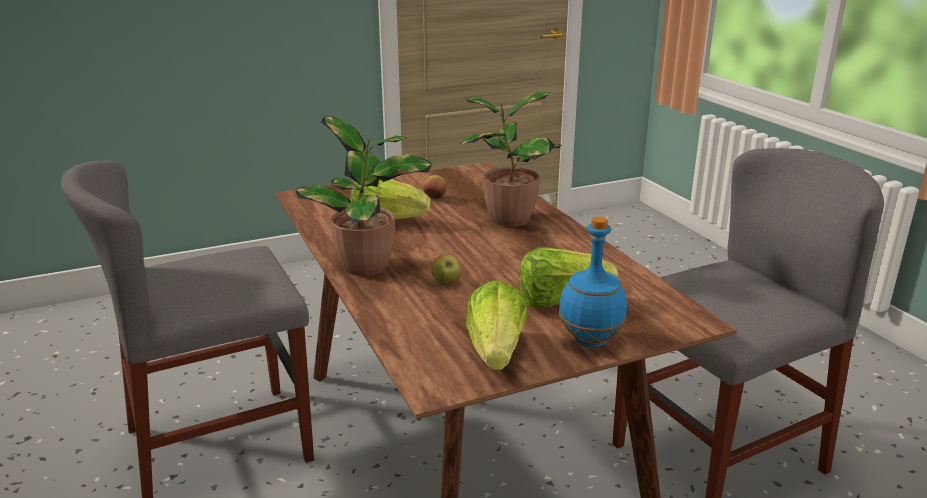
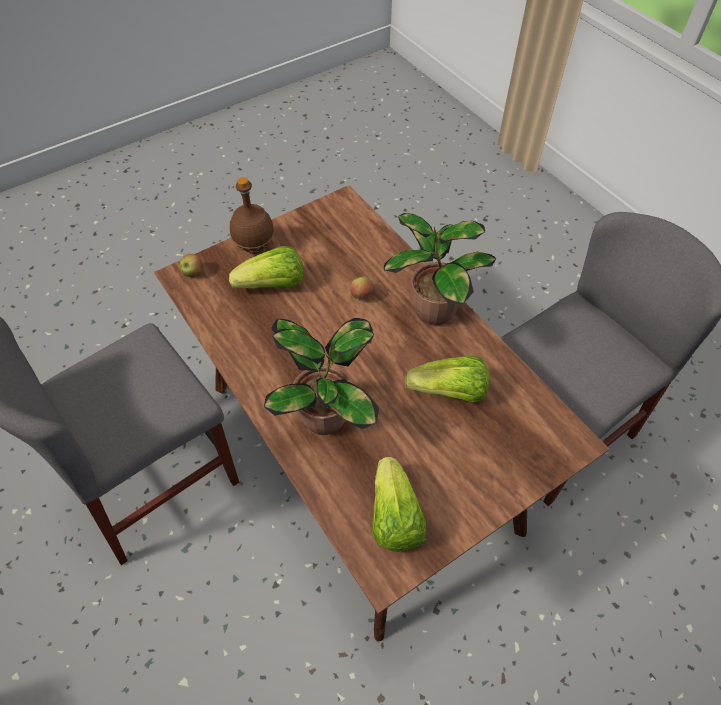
camera: 170 degrees right, 30 degrees up
apple [423,175,446,199] -> apple moved to [179,254,203,277]
lettuce [466,280,528,370] -> lettuce moved to [372,457,426,552]
blue bottle [558,217,627,348] -> brown bottle [230,177,274,254]

